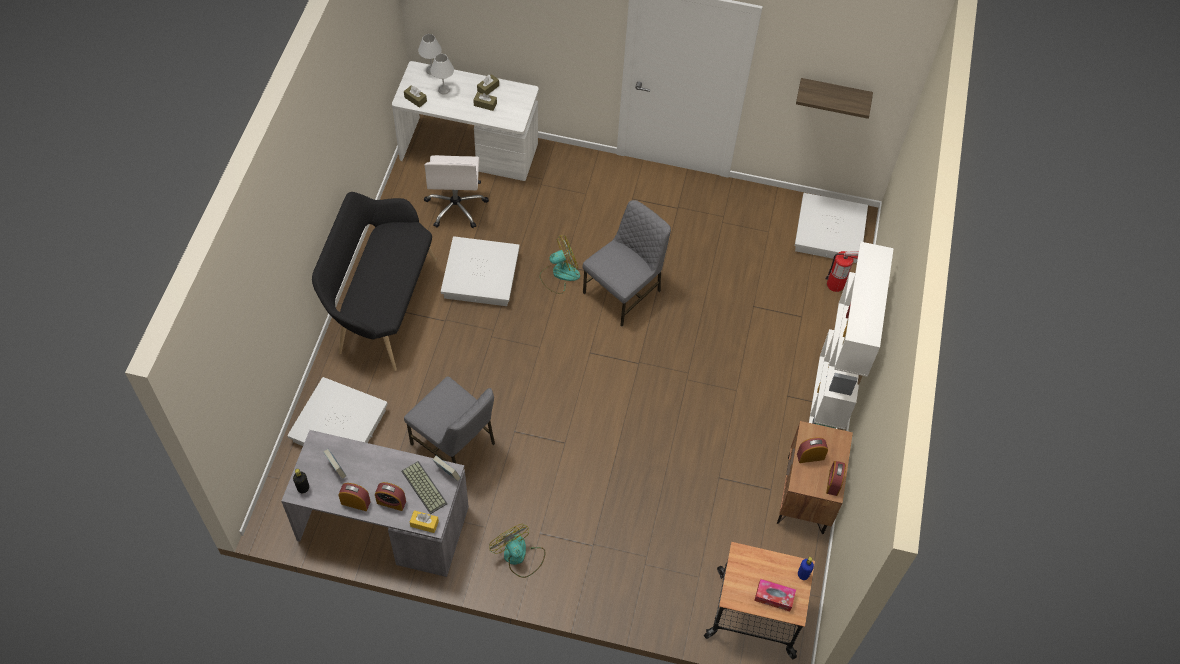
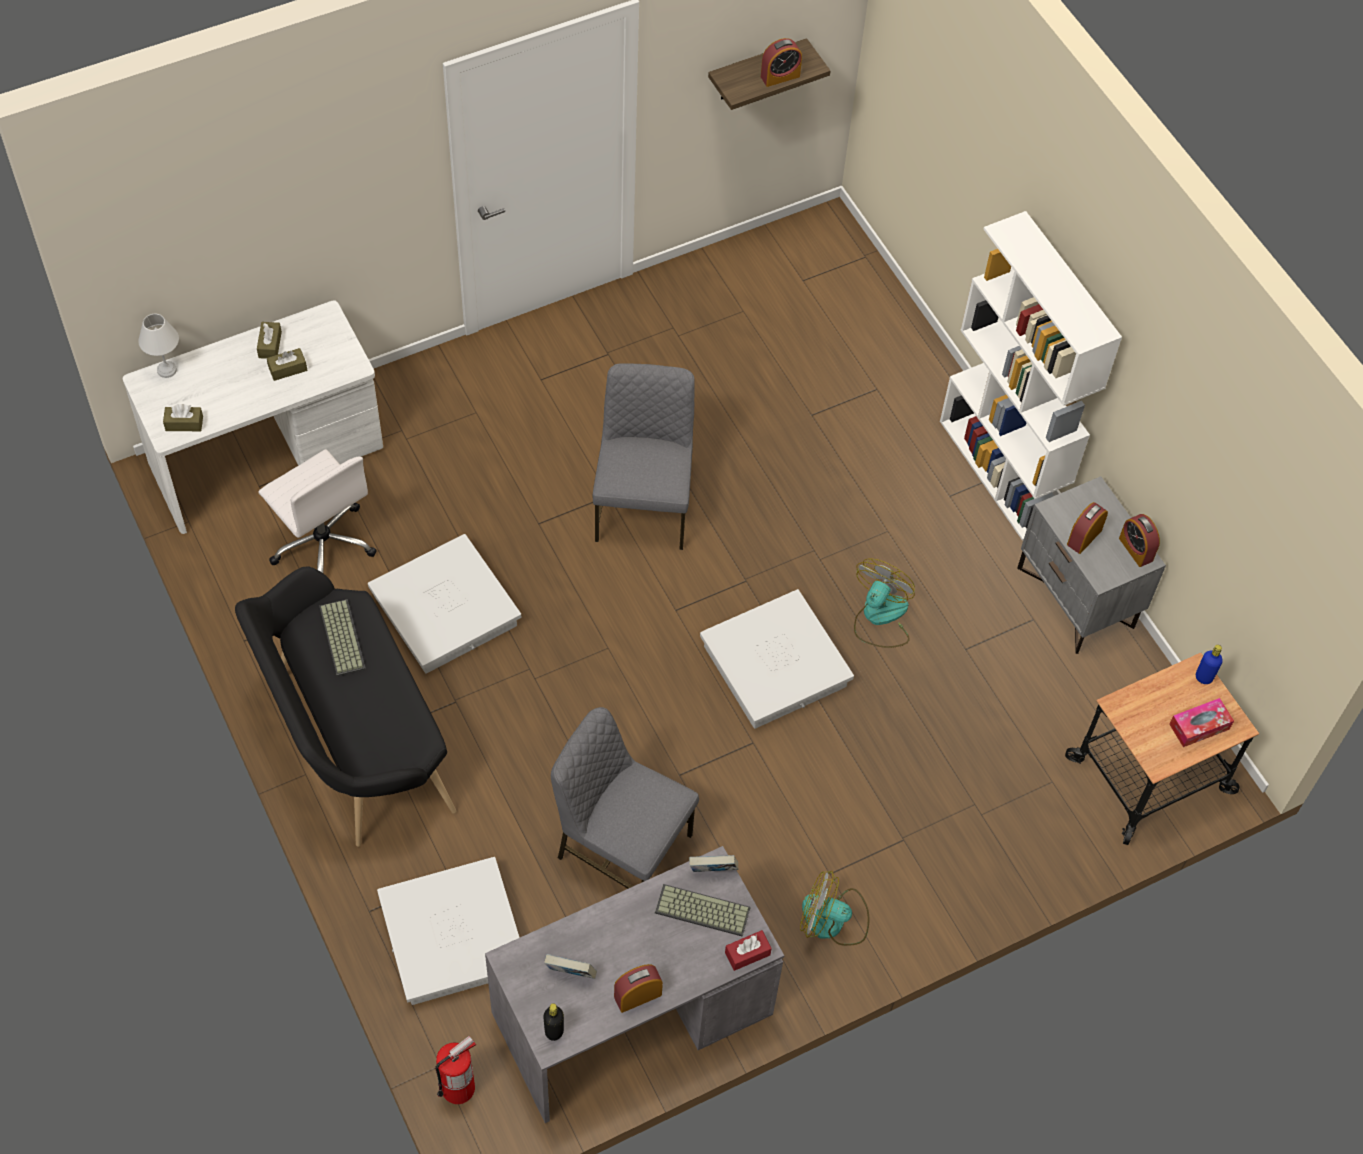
camera: 40 degrees left, 0 degrees up
alarm clock [375,482,406,511] -> alarm clock moved to [761,38,802,87]
grey chair [404,376,495,463] -> grey chair turned 150 degrees counterclockwise [551,707,699,889]
yellow tissue box [410,510,439,533] -> red tissue box [725,930,772,971]
white table lamp [430,54,454,94] -> none
fan [539,235,580,294] -> fan moved to [854,558,914,648]
brown nightstand [777,421,853,534] -> grey nightstand [1017,476,1166,654]
white storage box [795,193,868,263] -> white storage box moved to [700,589,854,729]
fire extinguisher [825,251,859,292] -> fire extinguisher moved to [435,1036,476,1104]
none -> keyboard [319,599,366,676]

